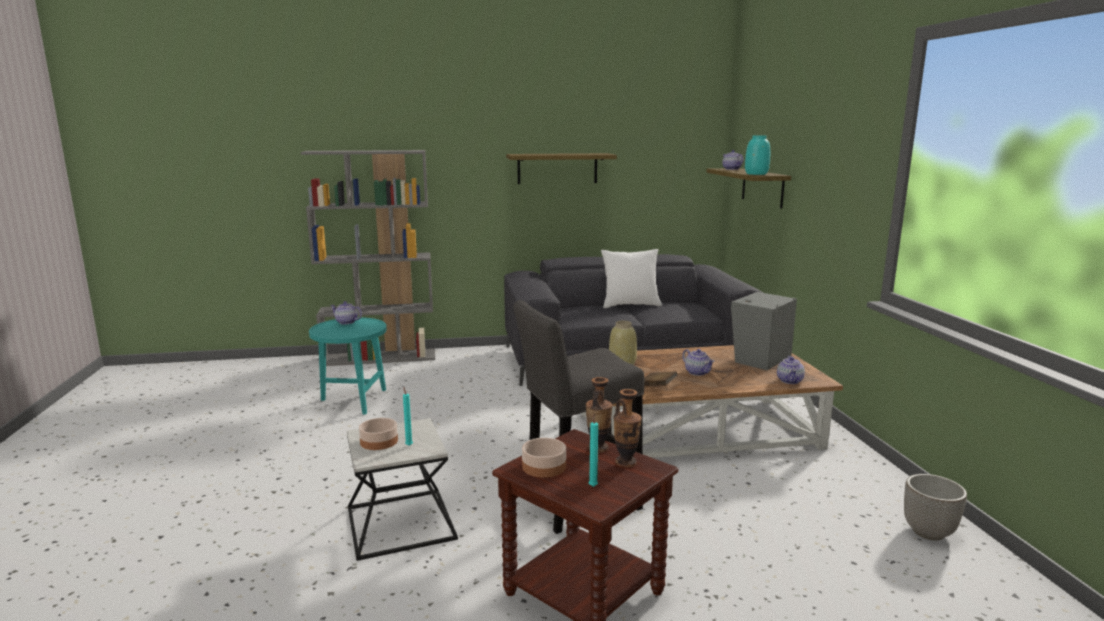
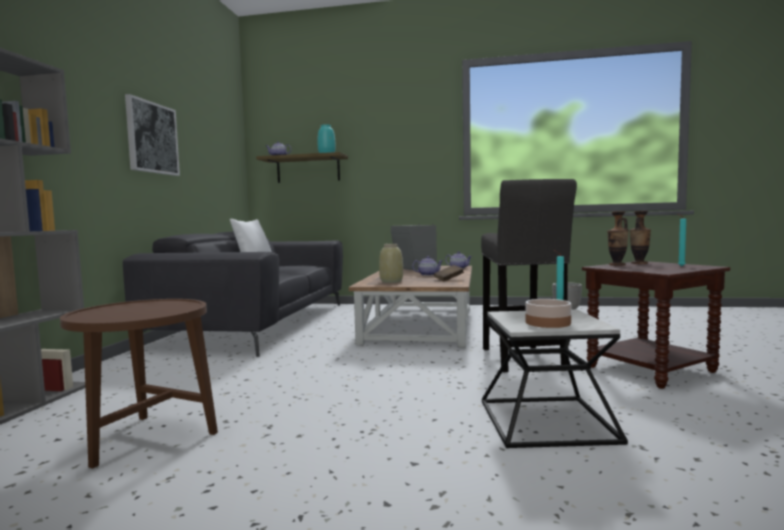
camera: 70 degrees left, 10 degrees down
turquoise side table [309,317,387,415] -> brown side table [60,299,218,469]
teapot [330,301,362,325] -> none
shelf [506,153,617,184] -> picture [125,94,180,176]
bowl [522,438,566,478] -> none

